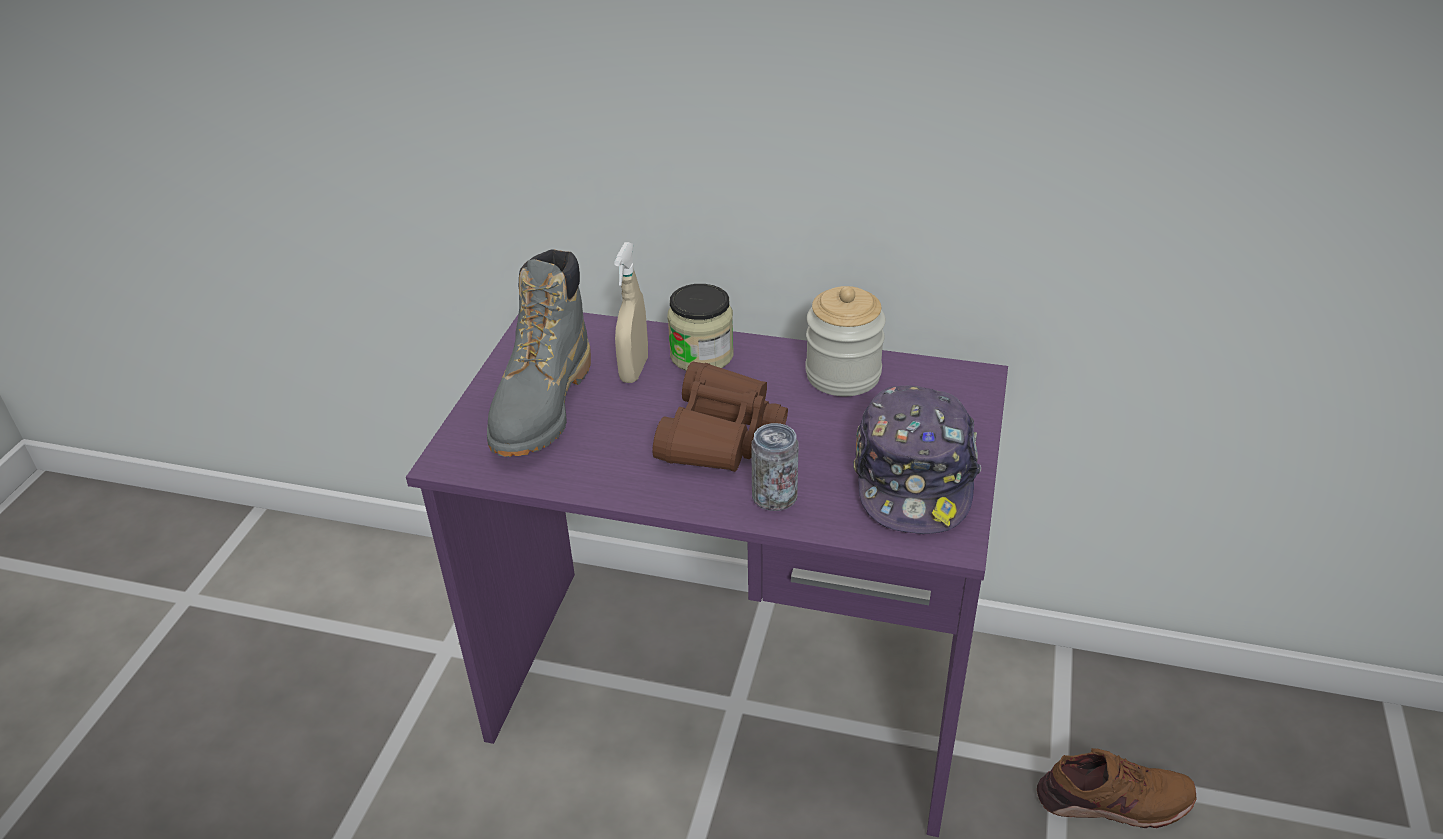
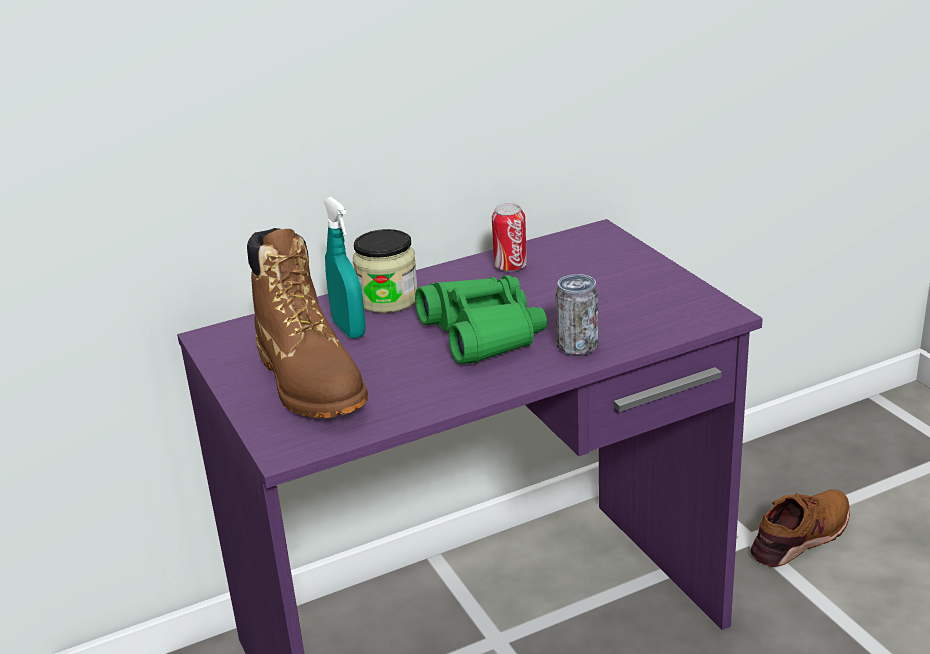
camera: 40 degrees left, 10 degrees down
grey boot [487,249,591,457] -> brown boot [247,228,368,419]
beige spray bottle [614,242,648,383] -> turquoise spray bottle [323,197,365,339]
brown binoculars [652,362,788,472] -> green binoculars [415,275,547,364]
jar [805,286,886,396] -> can [492,203,527,272]
cap [853,386,981,534] -> none

